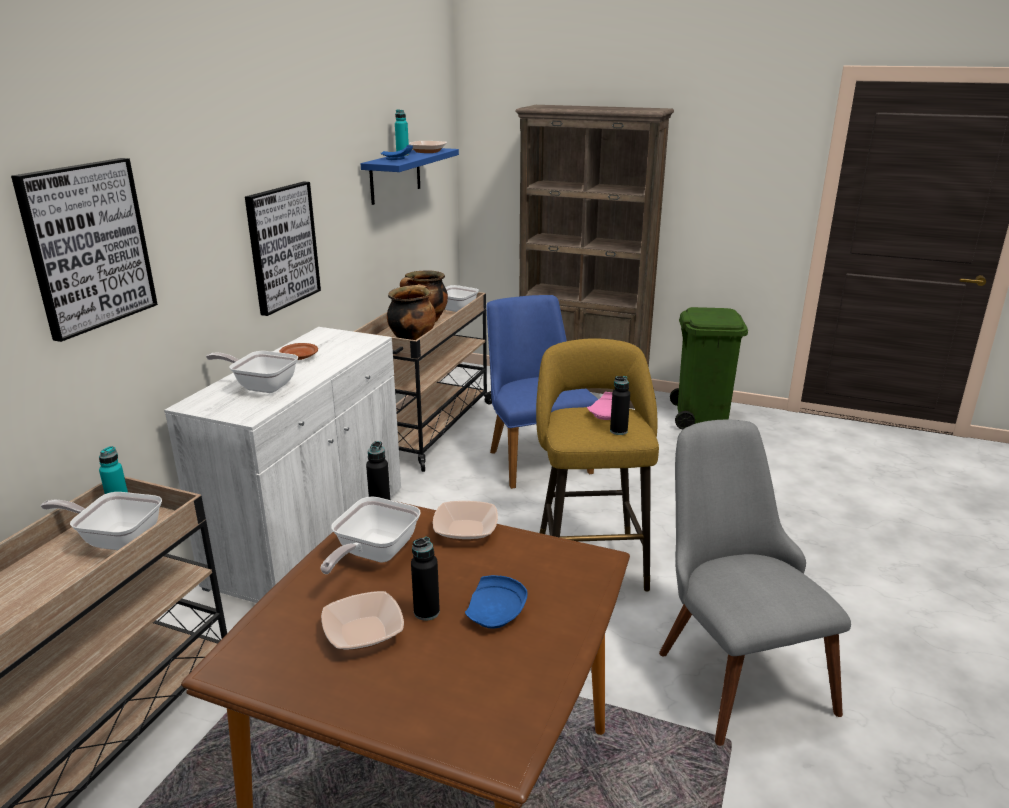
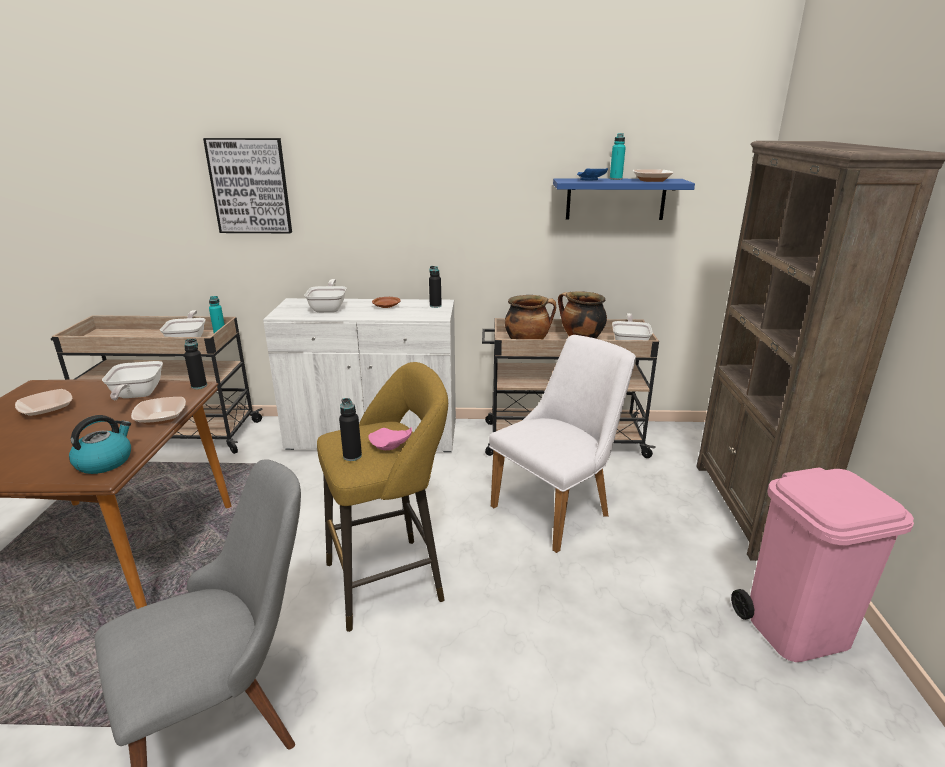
camera: 70 degrees right, 0 degrees up
picture [245,181,321,316] -> none
frying pan [320,496,421,574] -> frying pan turned 105 degrees counterclockwise [102,361,163,400]
black bottle [411,537,440,621] -> black bottle moved to [429,266,442,308]
blue plate [465,575,528,628] -> none
blue chair [486,295,599,489] -> white chair [489,335,636,553]
green trash can [670,307,748,429] -> pink trash can [731,467,914,662]
none -> kettle [69,415,131,474]

